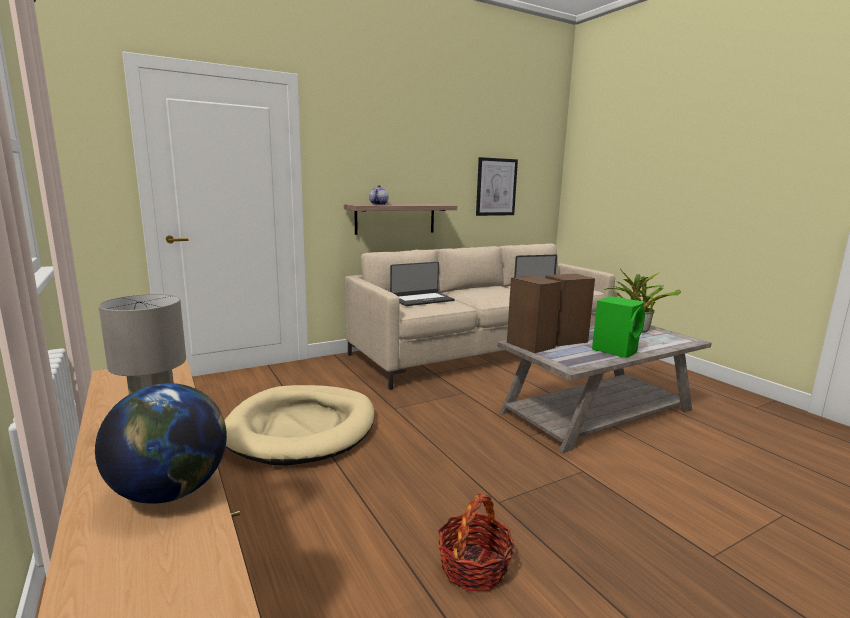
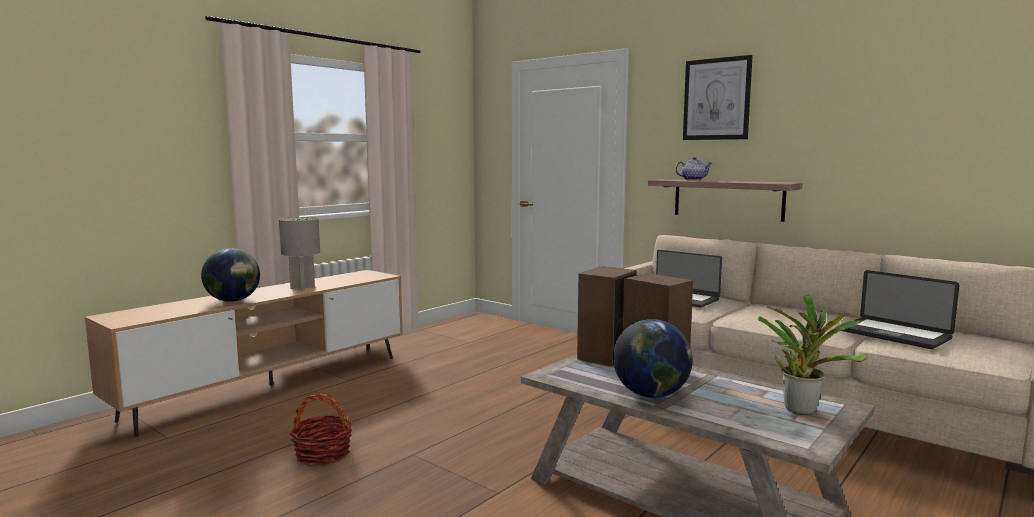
camera: 70 degrees right, 5 degrees down
beige dog bed [225,385,375,466] -> none
picture [476,157,518,216] -> picture moved to [683,55,753,140]
green speaker [592,296,645,358] -> globe [613,319,693,398]

